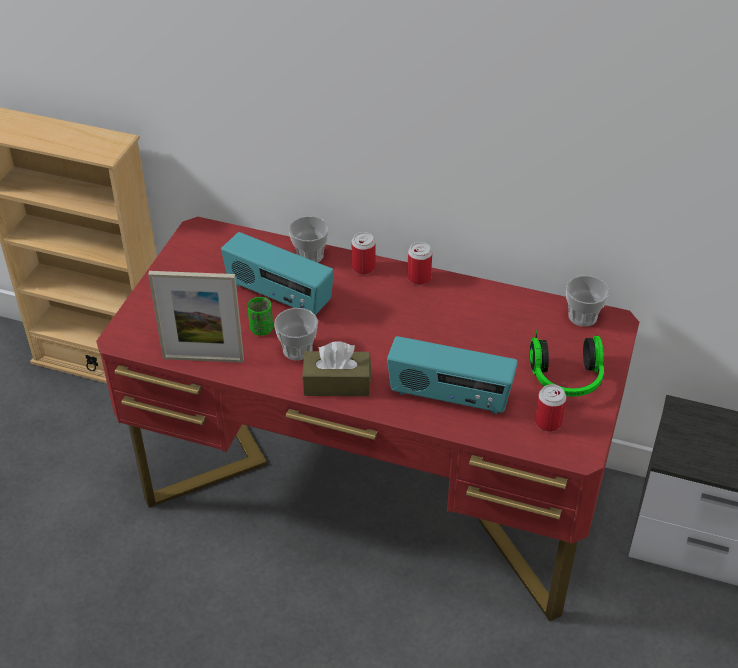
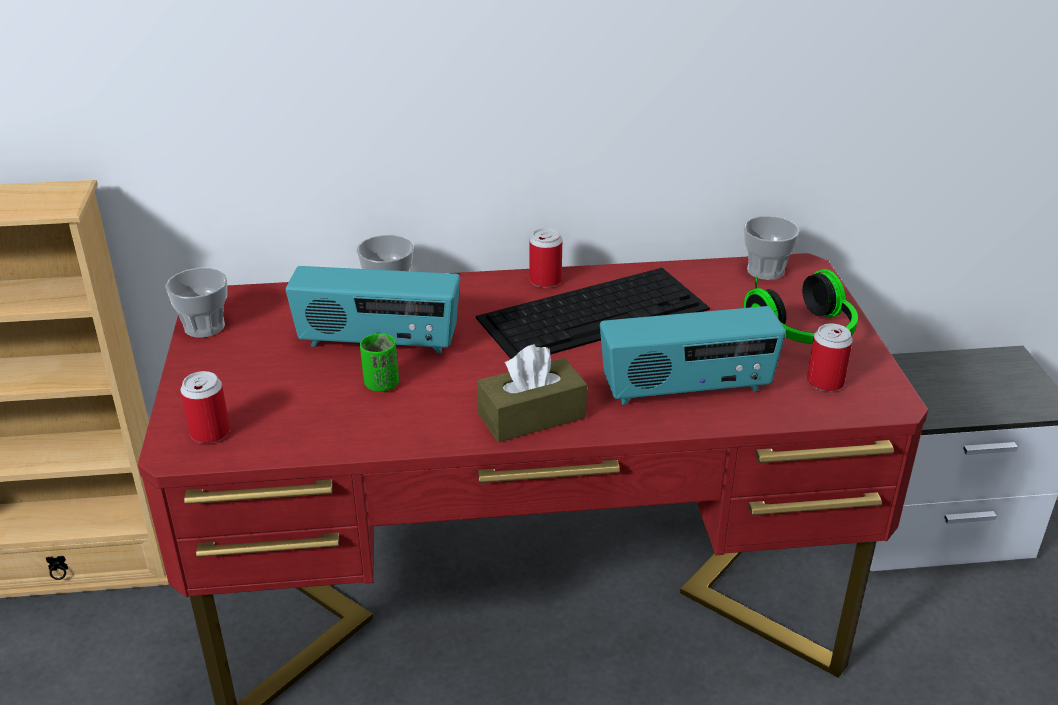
camera: 25 degrees left, 10 degrees down
picture frame [148,271,244,362] -> none
cup [274,308,318,361] -> cup moved to [165,268,227,338]
can [352,232,376,275] -> can moved to [181,371,230,444]
none -> keyboard [476,268,710,359]

